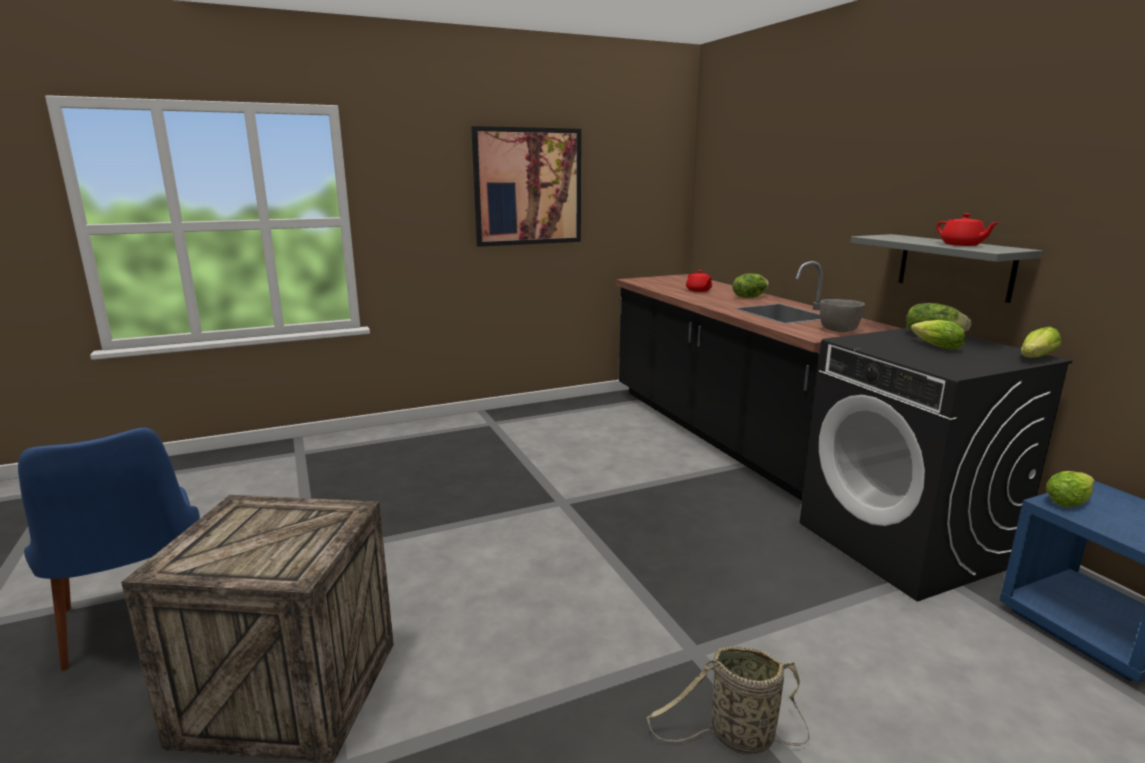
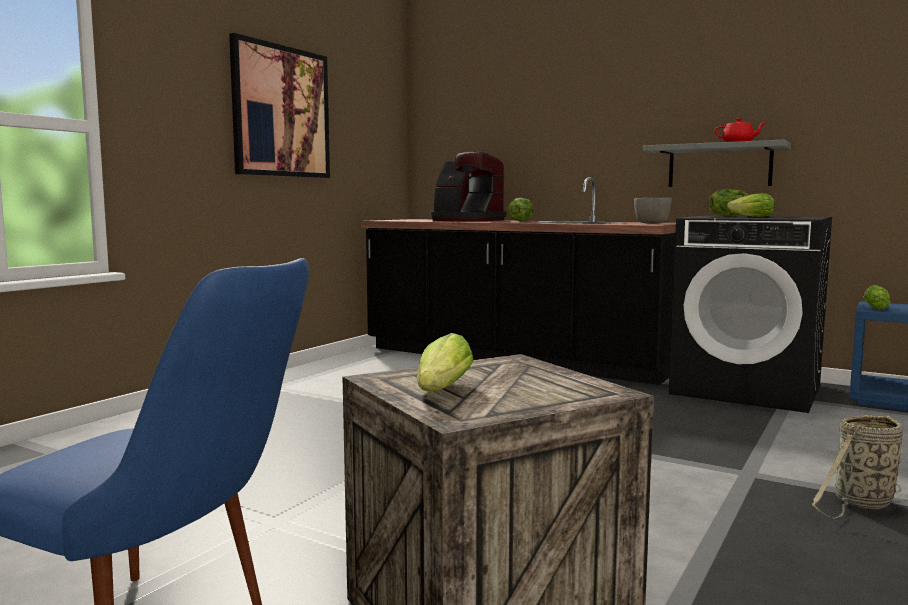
camera: 35 degrees left, 10 degrees down
red teapot [686,270,712,292] -> coffee machine [431,151,506,221]
lettuce [1021,326,1061,358] -> lettuce moved to [417,333,474,392]

